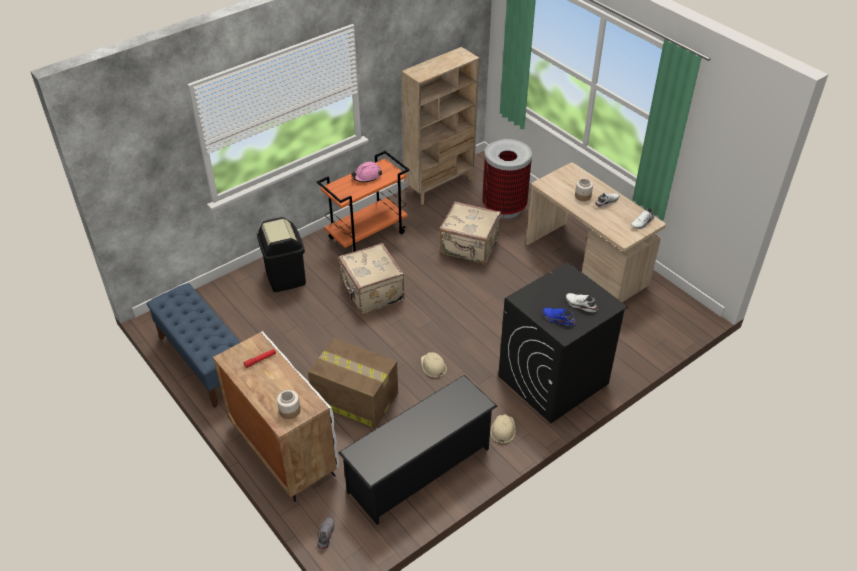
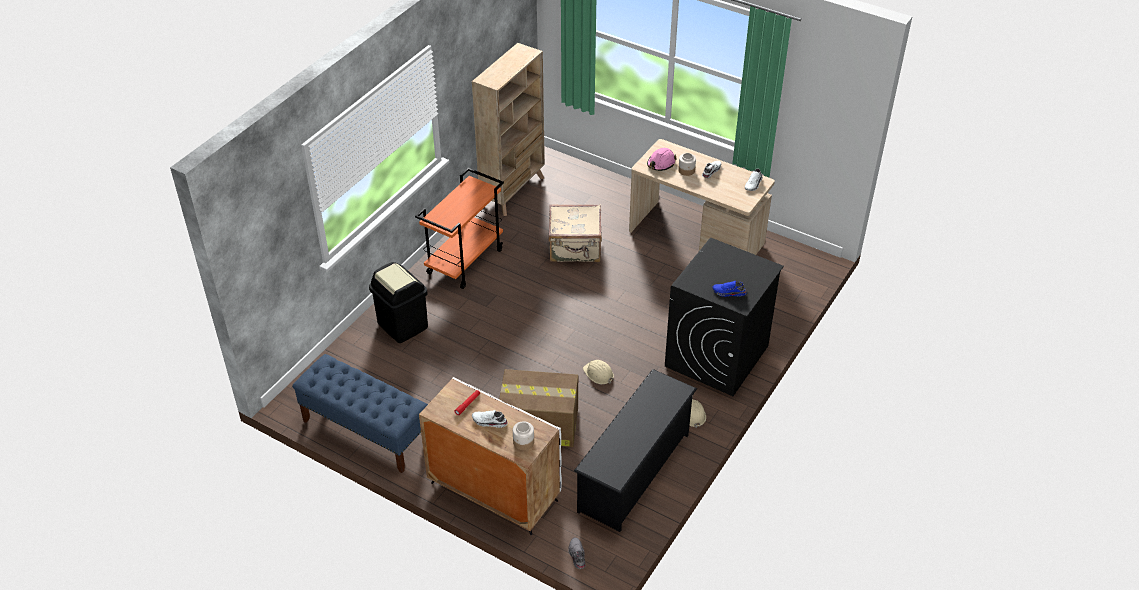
camera: 20 degrees left, 0 degrees up
beige suitcase [339,243,405,314] -> none
pink hard hat [351,162,382,182] -> pink hard hat moved to [647,148,677,171]
trash can [482,139,532,219] -> none
white shoe [566,293,597,312] -> white shoe moved to [472,410,508,428]

